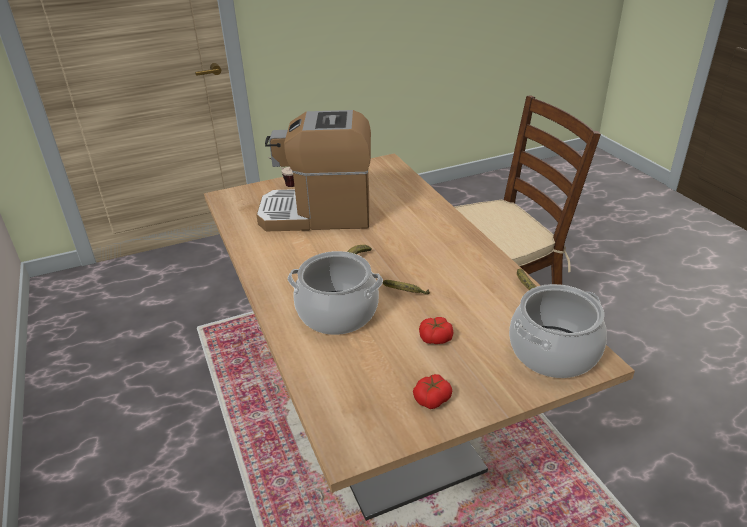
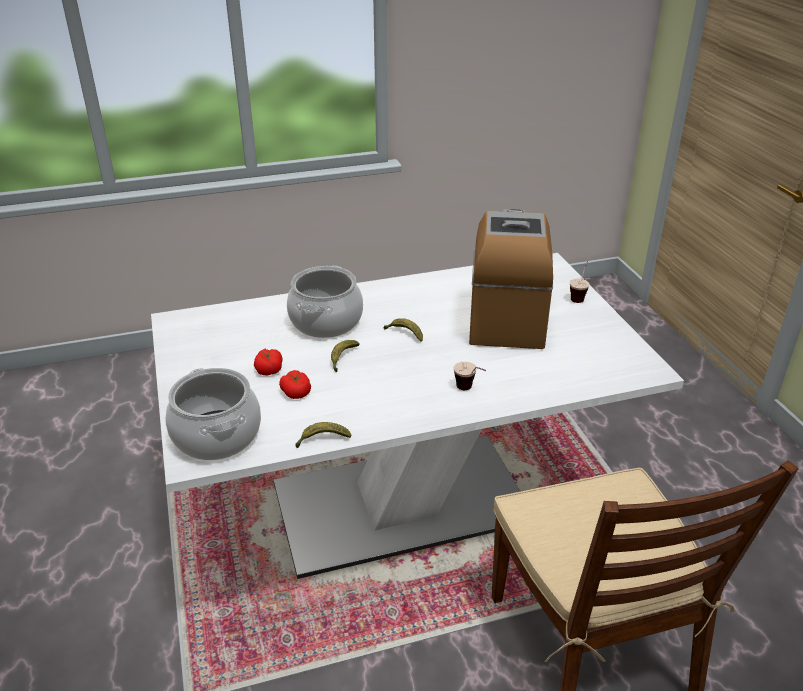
camera: 95 degrees right, 0 degrees up
brown dining table [204,153,635,521] -> white dining table [151,253,684,579]
tomato [413,374,452,409] -> tomato moved to [279,370,311,399]
none -> cup [454,362,486,390]

